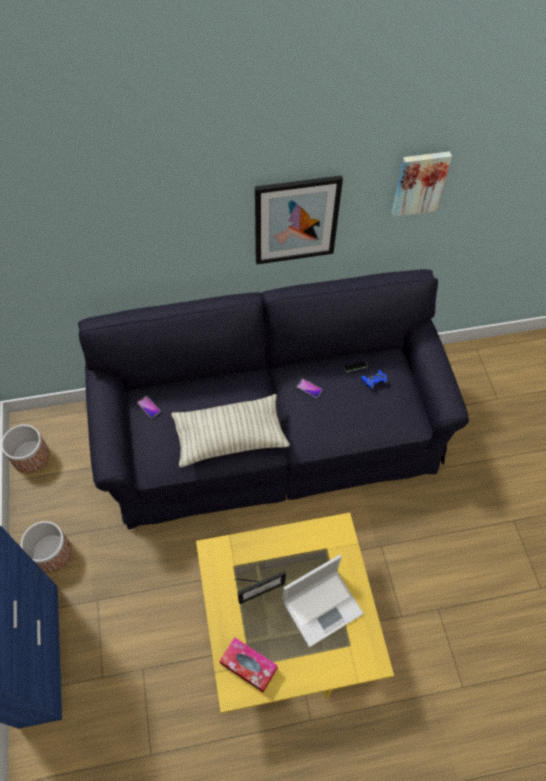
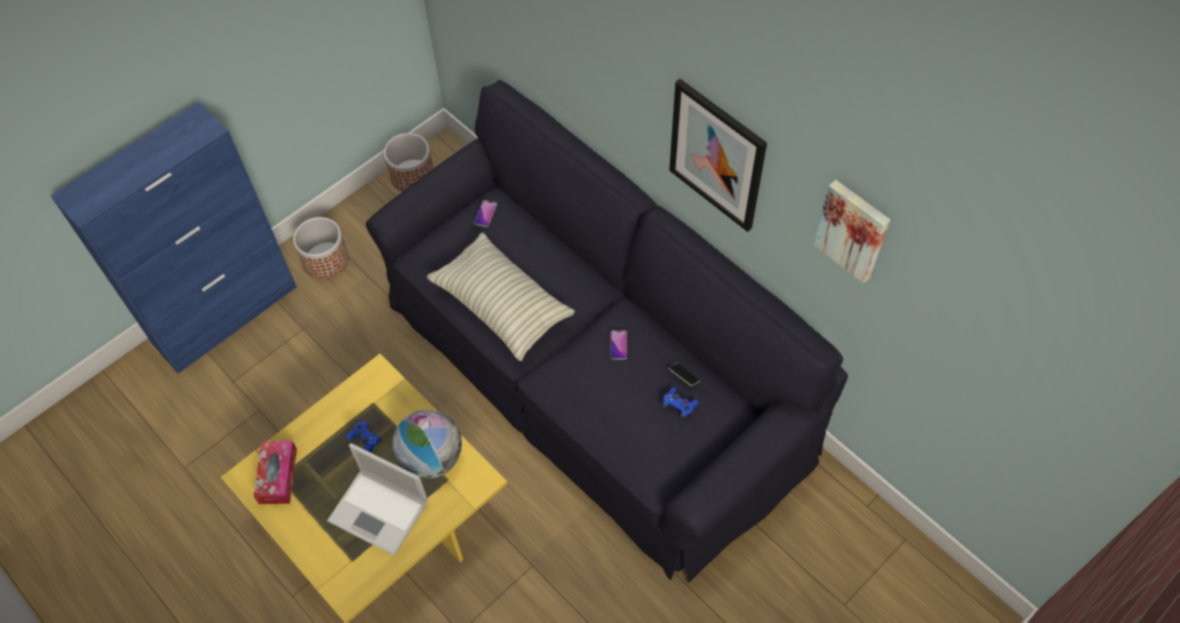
camera: 60 degrees right, 0 degrees up
picture frame [235,571,286,604] -> blue game controller [346,421,381,453]
none -> globe [392,410,462,479]

